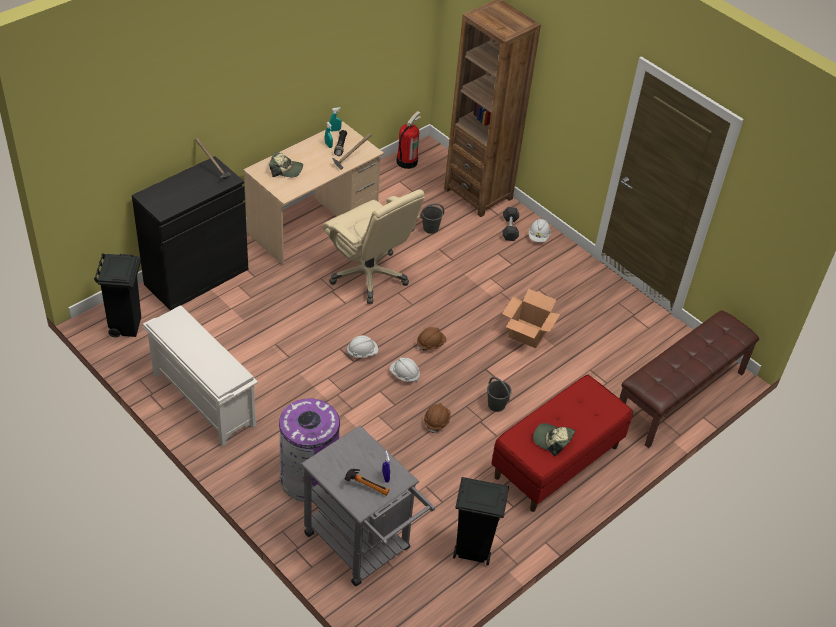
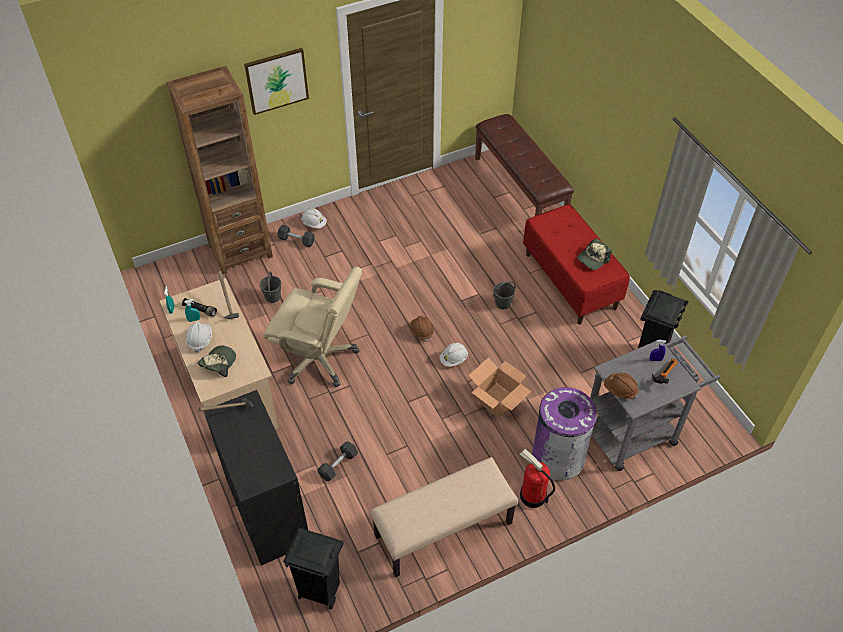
camera: 70 degrees left, 5 degrees up
white shoe rack [143,305,258,446] -> beige bench [370,457,518,577]
beige office chair [323,189,425,304] -> beige office chair turned 45 degrees clockwise [263,267,362,387]
white hard hat [347,335,378,358] -> white hard hat moved to [186,322,212,352]
fire extinguisher [397,111,421,169] -> fire extinguisher moved to [519,449,555,508]
brown hard hat [424,403,451,433] -> brown hard hat moved to [604,373,638,399]
cardboard box [502,289,560,348] -> cardboard box moved to [468,357,532,418]
none -> picture [244,48,309,115]
none -> grey dumbbell [317,441,358,481]

